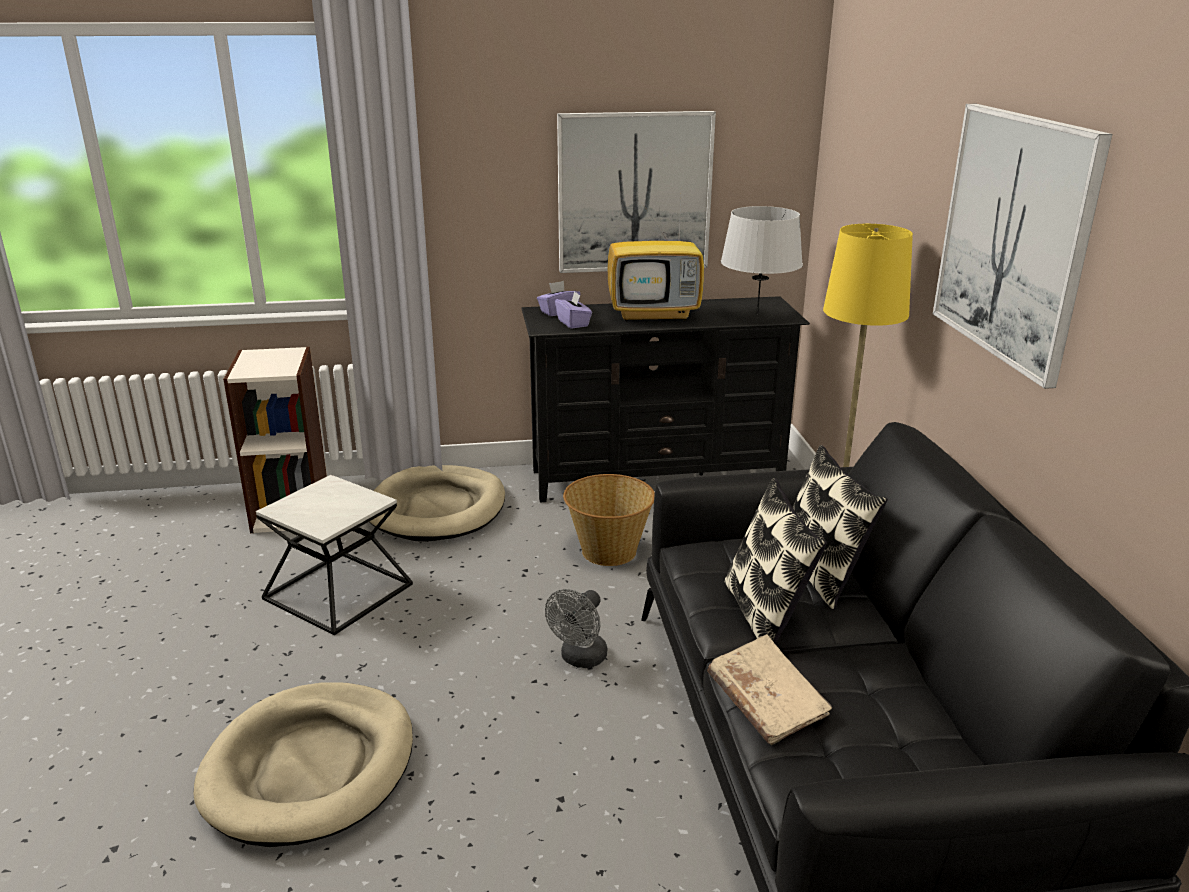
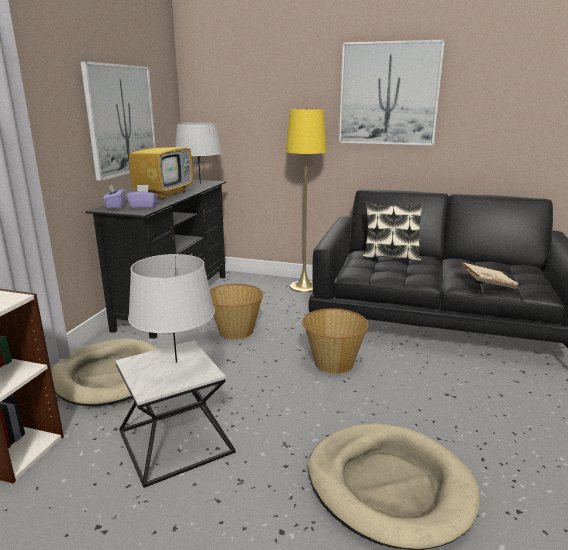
camera: 65 degrees left, 5 degrees down
grey fan [545,589,607,668] -> basket [302,308,369,374]
pillow [724,478,827,644] -> none
none -> grey table lamp [128,254,215,363]

